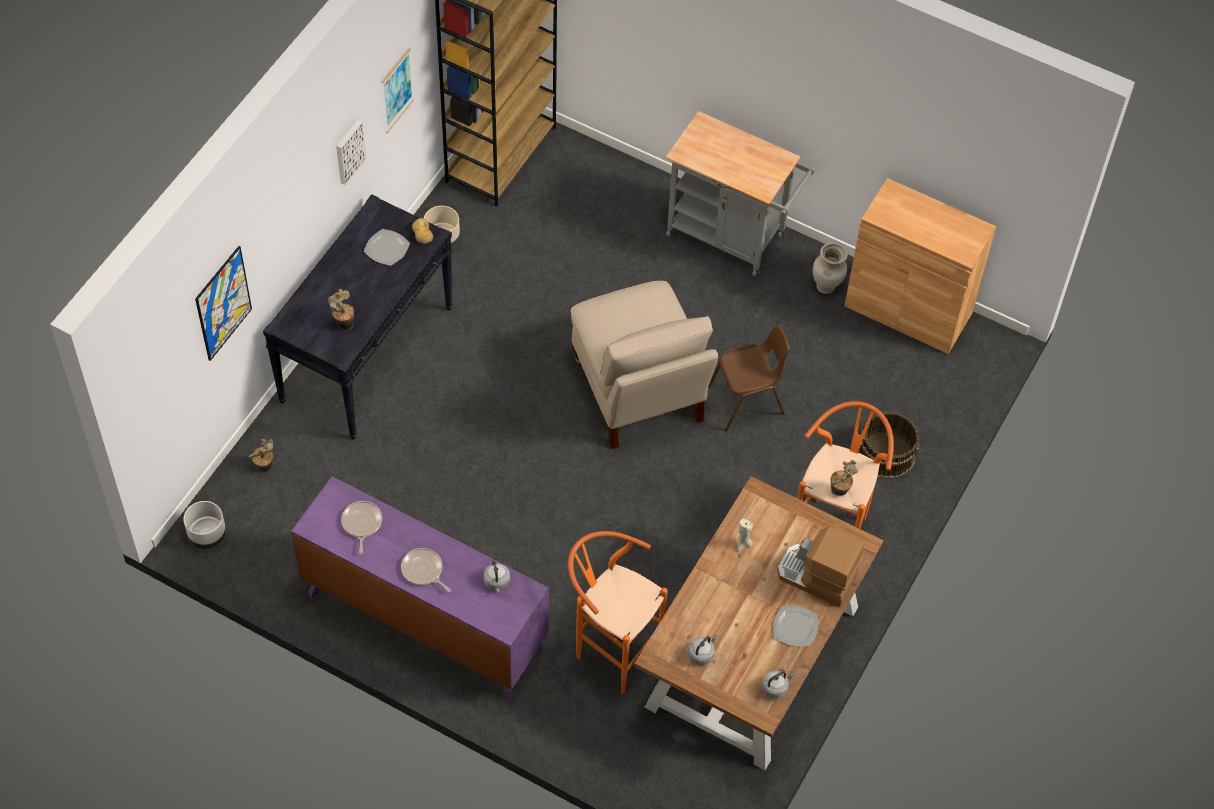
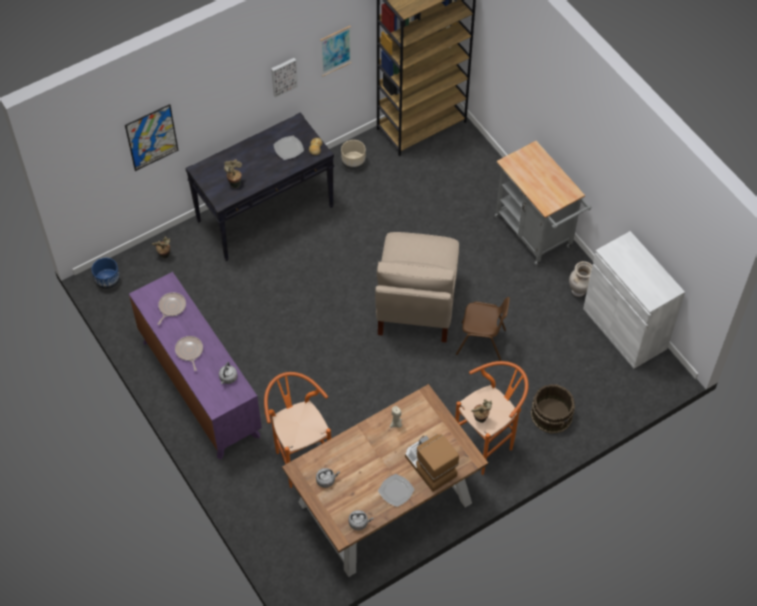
camera: 30 degrees right, 0 degrees up
grey planter [184,501,226,549] -> blue planter [92,258,120,290]
brown cabinet [844,178,996,354] -> white cabinet [583,231,685,369]

